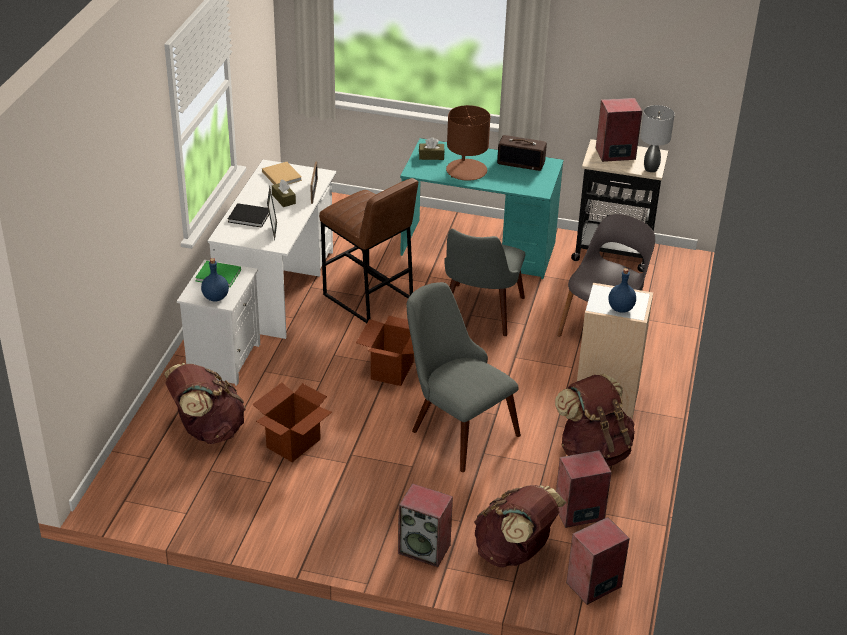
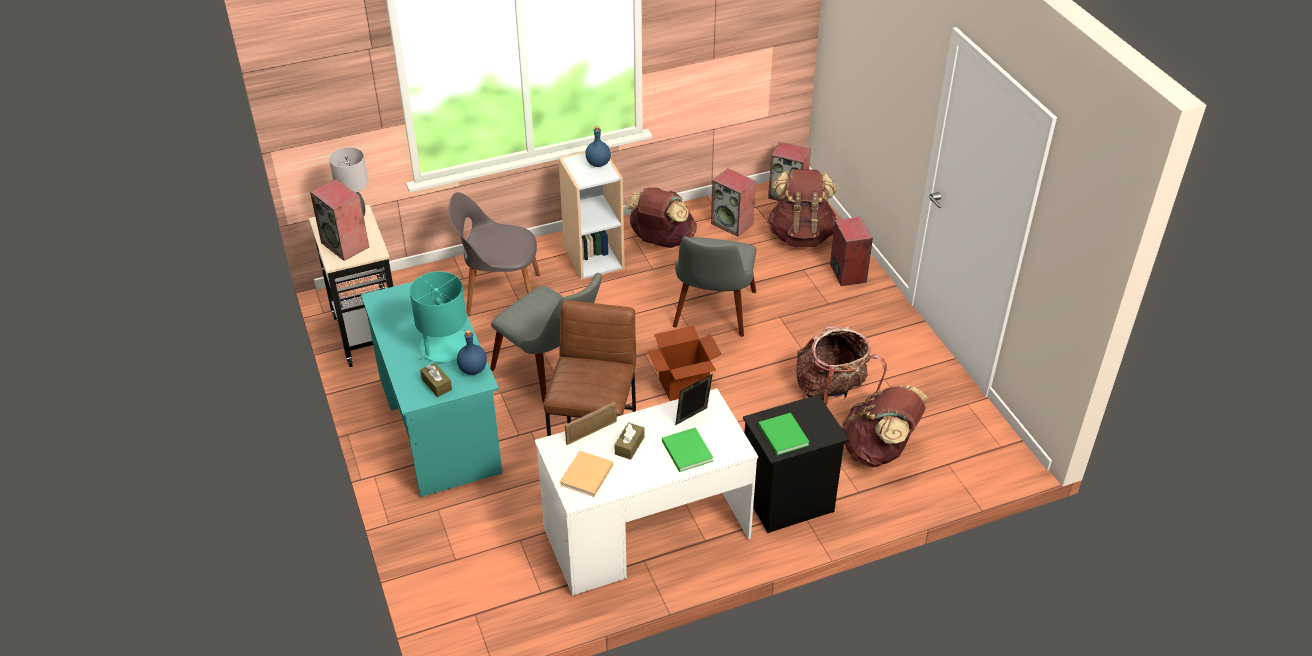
camera: 125 degrees left, 5 degrees up
white nightstand [177,260,260,386] -> black nightstand [743,394,849,533]
blue bottle [201,258,229,302] -> blue bottle moved to [457,330,487,375]
black book [228,203,269,228] -> green book [662,428,713,472]
cardboard box [252,383,332,462] -> backpack [796,325,887,406]
grey chair [444,228,525,336] -> grey chair turned 60 degrees clockwise [490,273,602,402]
brown table lamp [446,105,490,181] -> turquoise table lamp [410,271,467,362]
radio [497,135,547,171] -> none

